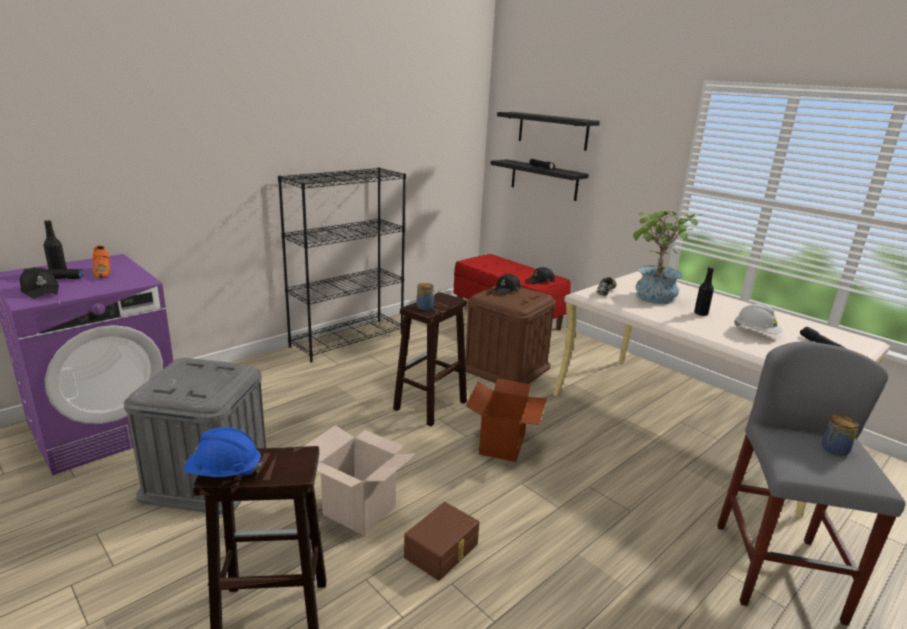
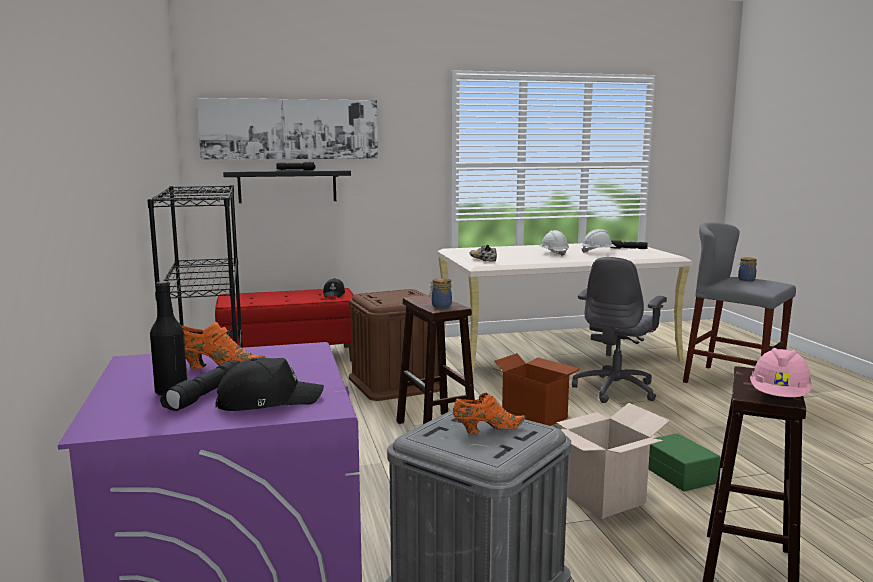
camera: 60 degrees left, 10 degrees down
blue hard hat [184,427,263,477] -> pink hard hat [750,348,813,397]
brown storage box [404,502,479,581] -> green storage box [648,433,720,491]
black cap [493,274,520,295] -> none
black shelf [497,112,600,151] -> picture [197,98,378,160]
potted plant [633,210,704,304] -> none
black bottle [694,267,714,316] -> white hard hat [539,230,569,256]
none -> orange shoe [453,393,526,434]
none -> grey office chair [572,257,667,403]

